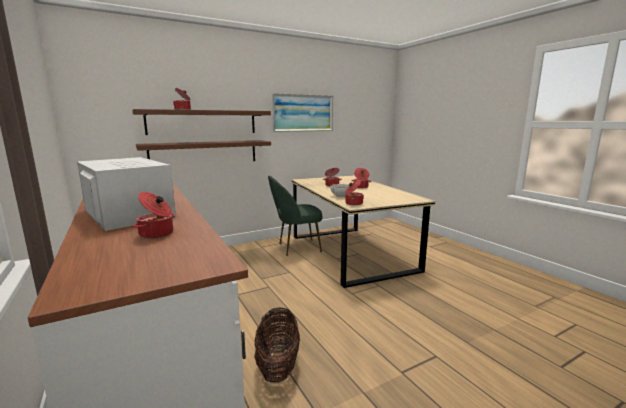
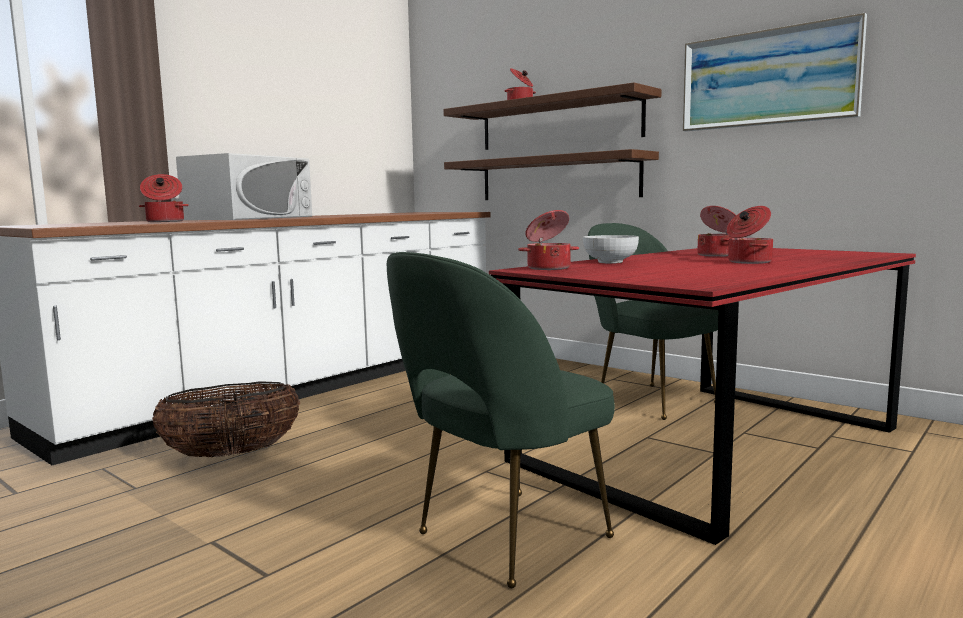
camera: 70 degrees right, 5 degrees down
beige dining table [291,176,436,288] -> red dining table [489,248,916,545]
none -> green chair [387,252,615,588]

